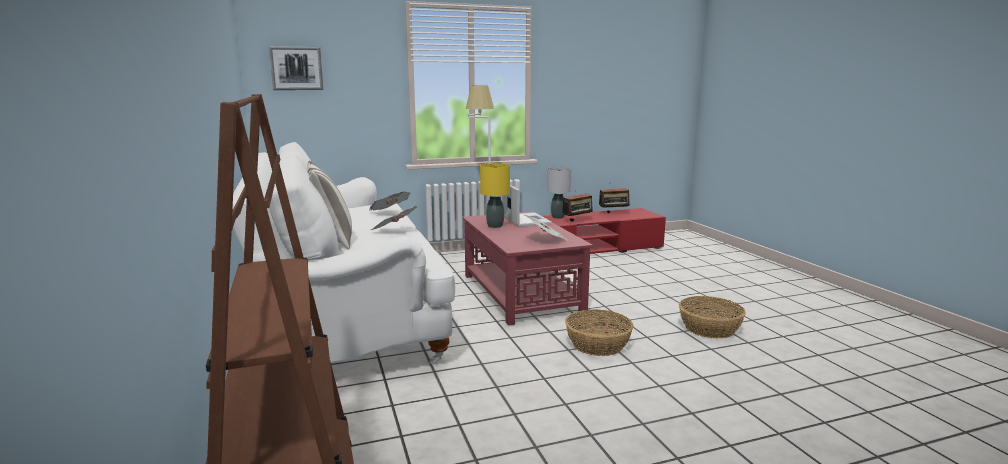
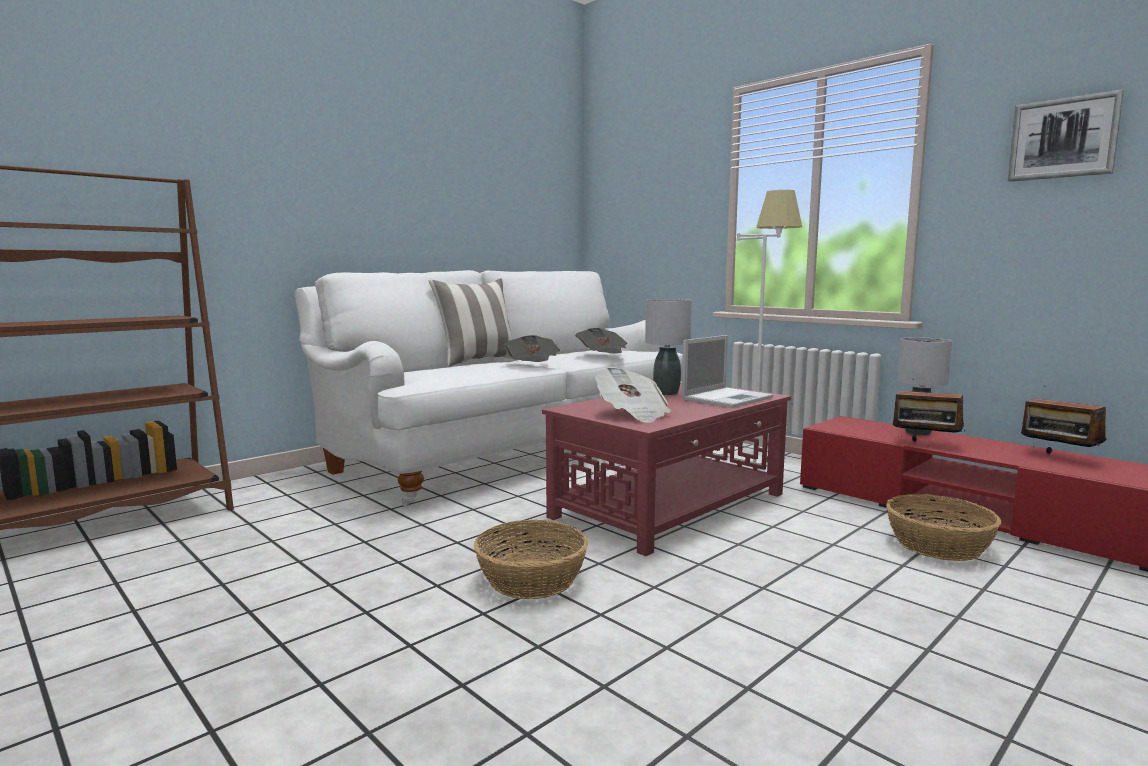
camera: 65 degrees right, 5 degrees down
picture [269,46,323,90] -> picture moved to [1008,90,1124,182]
yellow table lamp [480,163,510,228] -> grey table lamp [645,299,692,395]
basket [679,296,746,338] -> basket moved to [886,494,1001,561]

